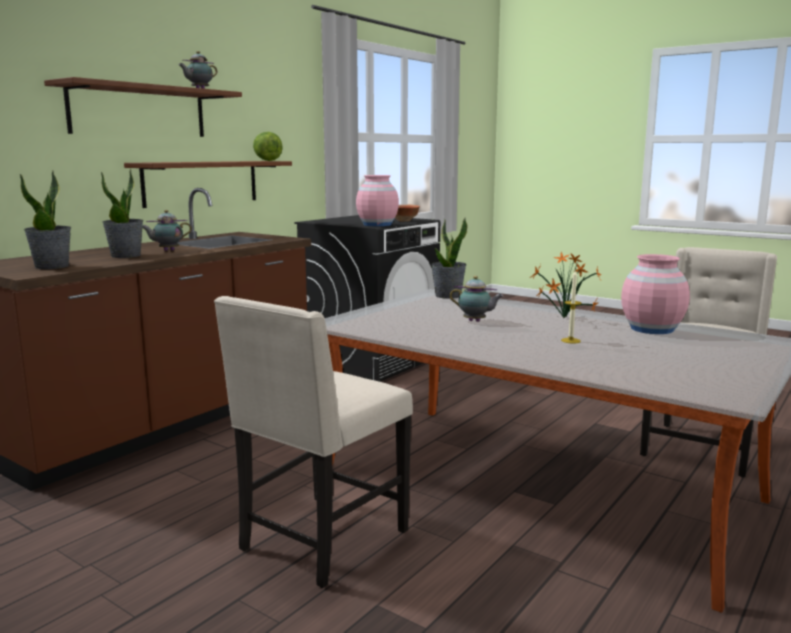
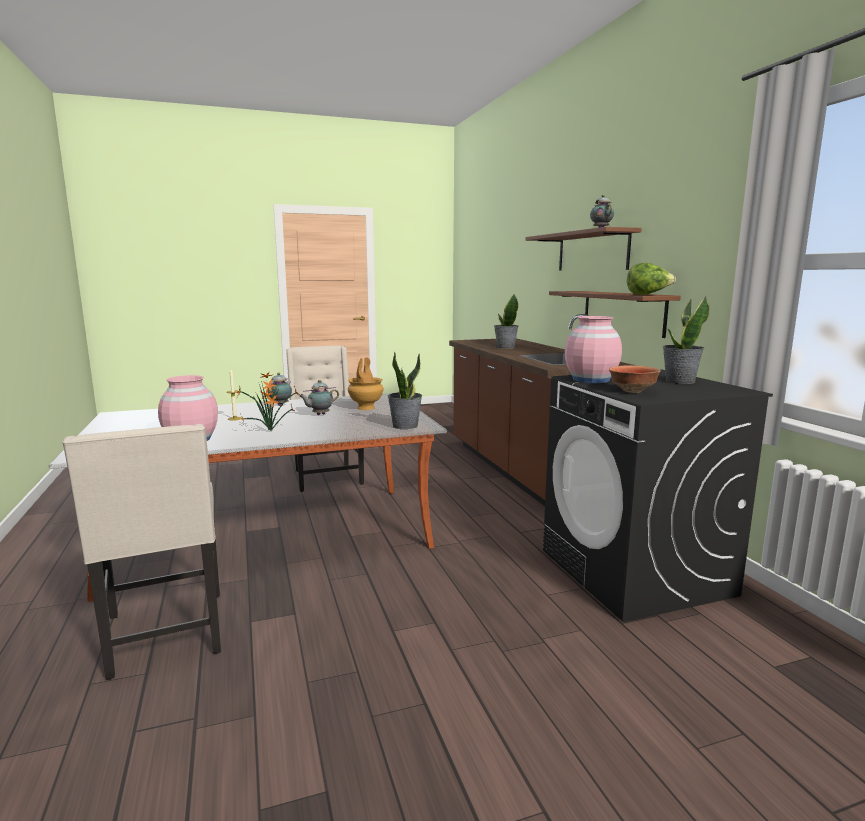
camera: 125 degrees right, 0 degrees up
potted plant [20,171,72,269] -> potted plant moved to [663,297,710,384]
teapot [143,210,192,251] -> teapot moved to [268,373,292,406]
none -> brown vase [348,357,384,410]

